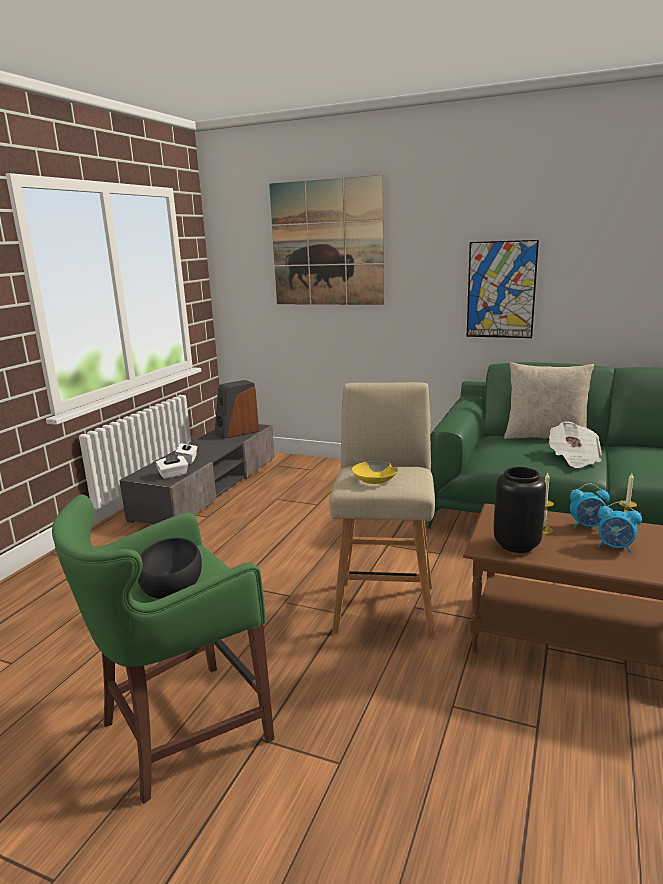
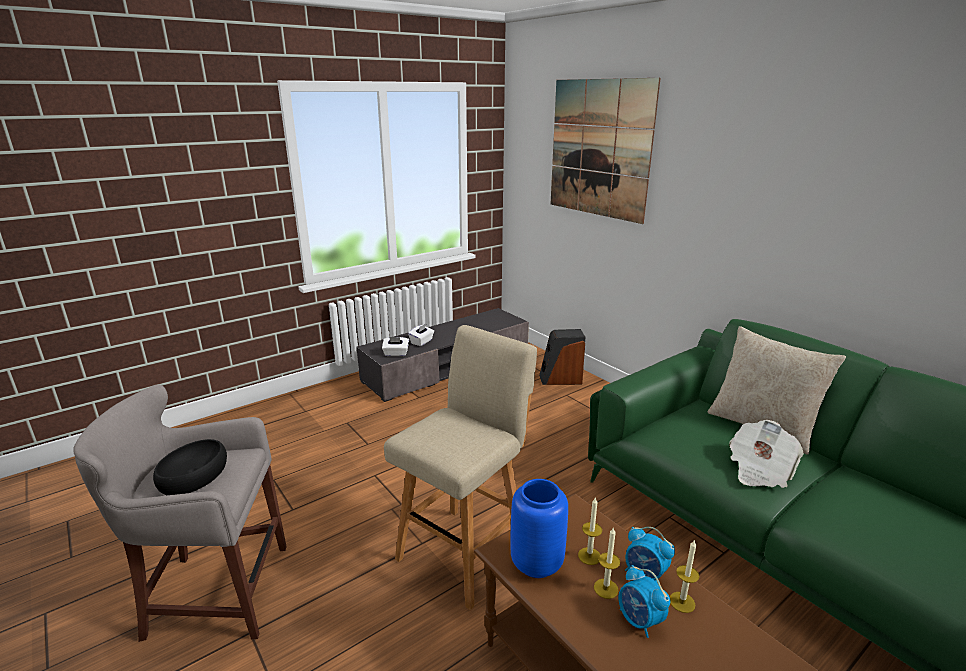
camera: 30 degrees right, 5 degrees up
green stool [52,494,274,804] -> grey stool [74,384,287,642]
speaker [215,380,259,439] -> speaker moved to [539,329,585,385]
yellow bowl [352,461,398,484] -> none
picture [467,240,539,338] -> none
black vase [494,467,546,553] -> blue vase [510,479,568,578]
none -> candle [594,527,620,599]

